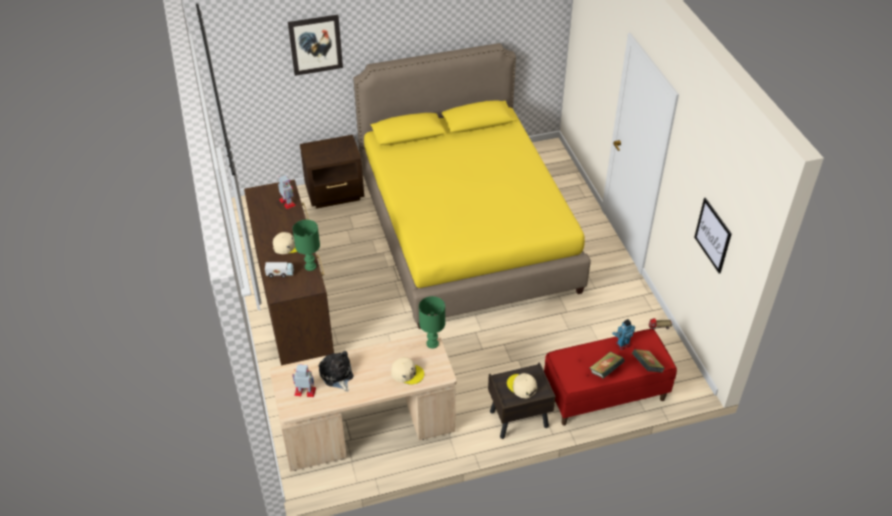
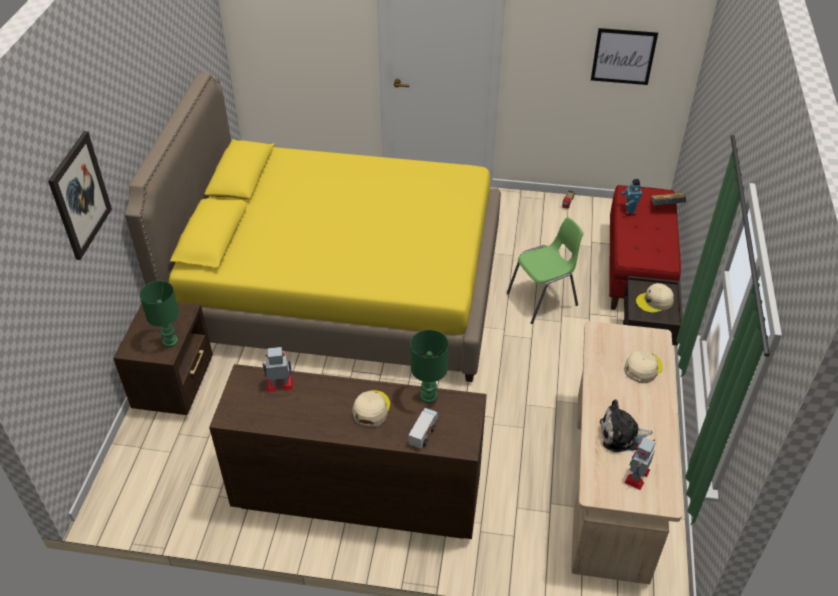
camera: 65 degrees left, 0 degrees up
green table lamp [419,296,445,349] -> green table lamp moved to [139,281,179,347]
book [590,352,625,379] -> none
none -> green chair [507,217,584,324]

